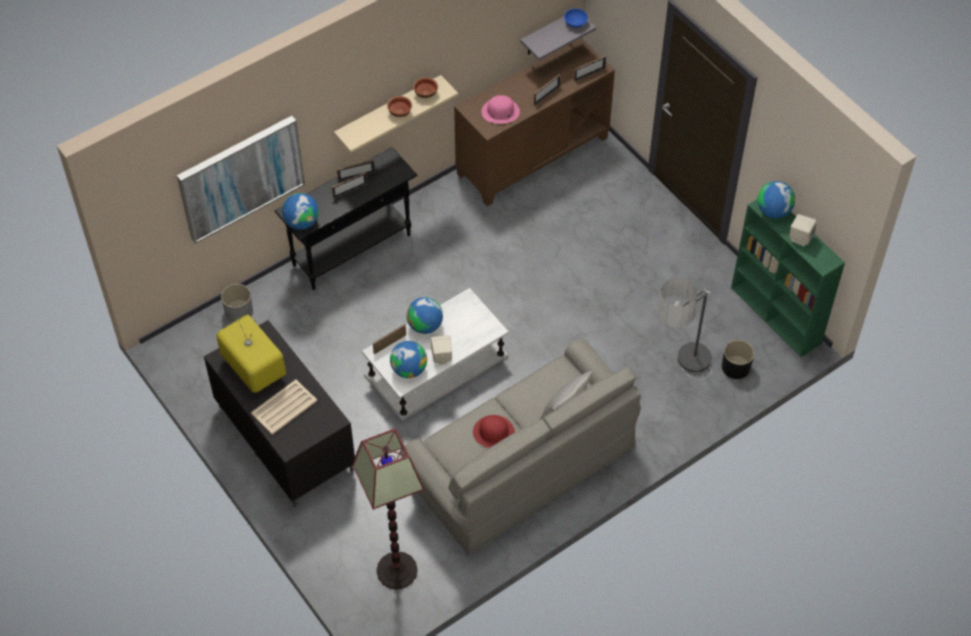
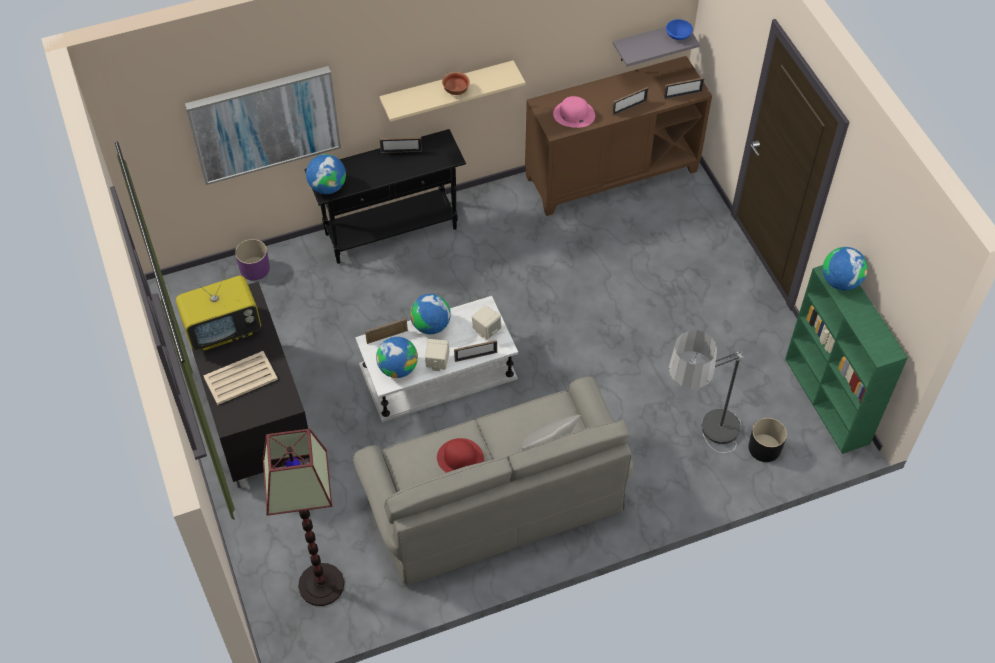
camera: 15 degrees right, 0 degrees up
television [216,314,286,393] -> television turned 90 degrees clockwise [176,275,261,351]
grey planter [221,284,253,322] -> purple planter [235,239,270,280]
picture frame [332,172,367,199] -> picture frame moved to [454,340,497,362]
bowl [413,77,438,98] -> none
beige speaker [789,214,816,246] -> beige speaker moved to [472,305,502,341]

